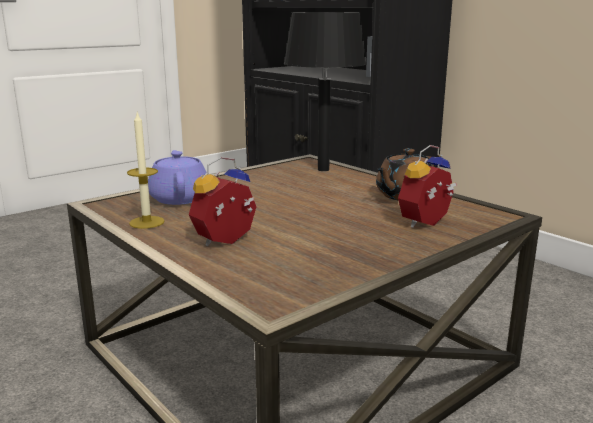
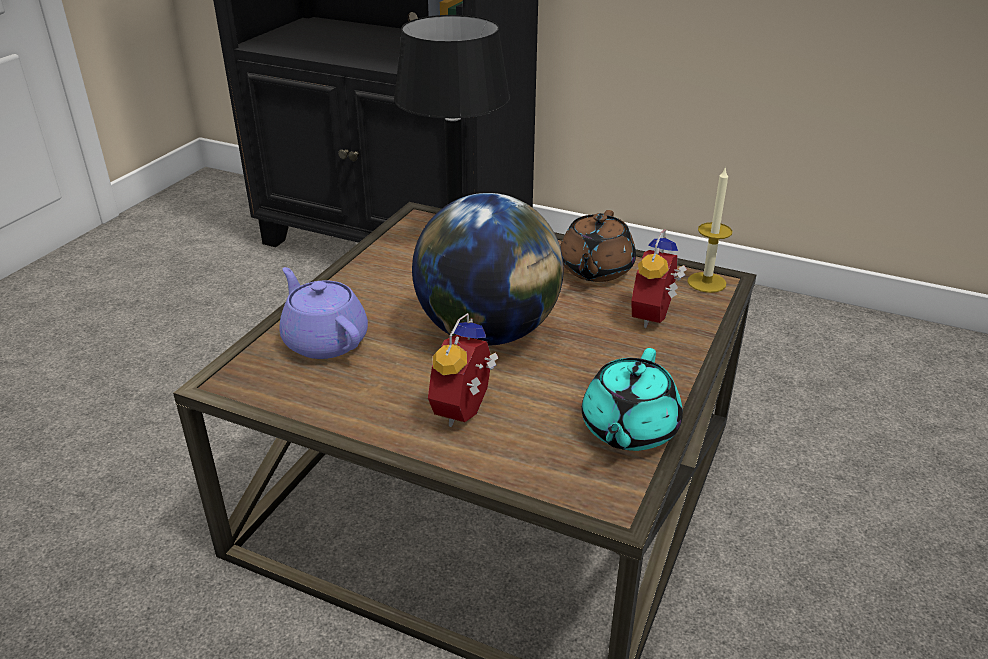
camera: 25 degrees left, 15 degrees up
candle [127,113,165,229] -> candle moved to [688,166,732,293]
none -> globe [412,193,563,346]
none -> turquoise teapot [582,348,683,451]

